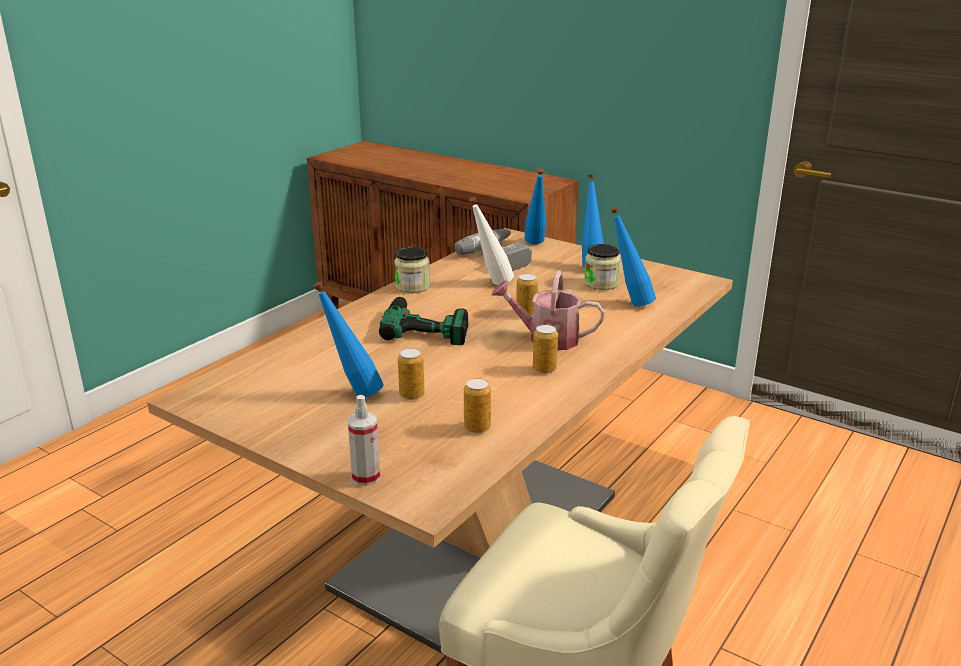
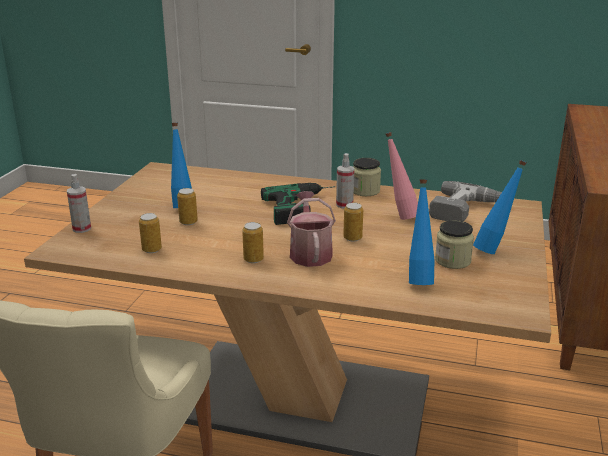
camera: 70 degrees right, 0 degrees up
white bottle [469,197,514,285] -> pink bottle [385,132,418,220]
blue bottle [524,168,546,245] -> none
none -> spray bottle [336,153,354,208]

